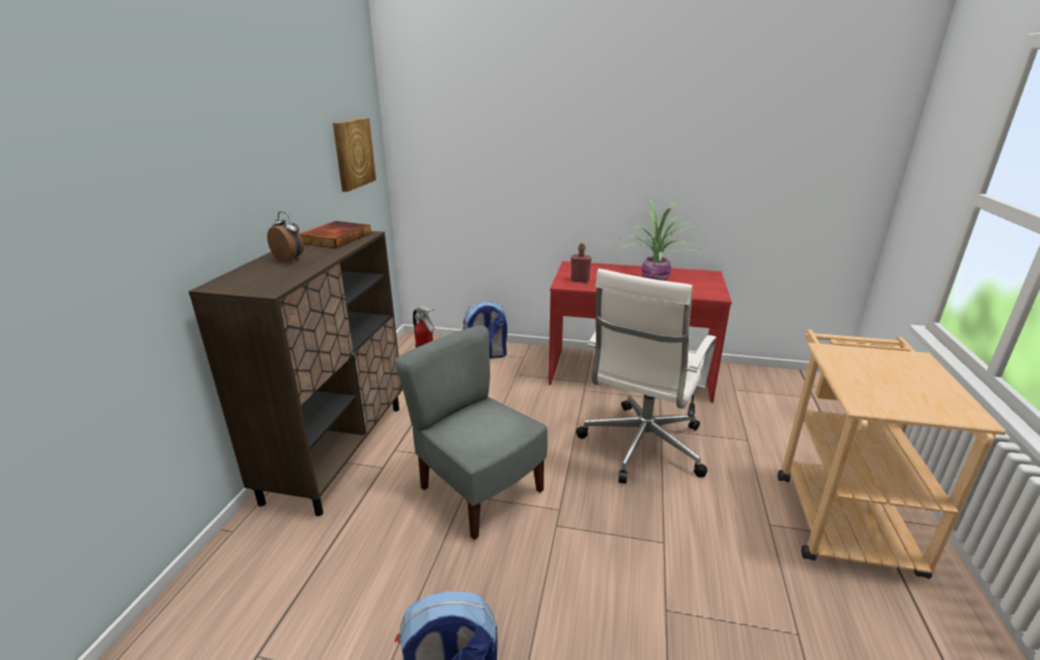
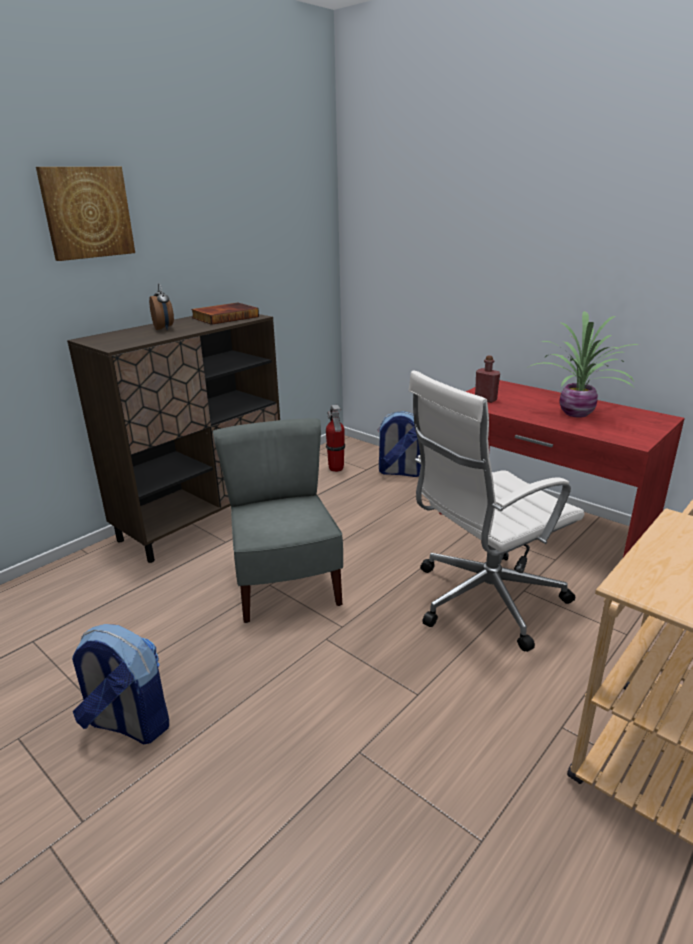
camera: 30 degrees right, 0 degrees up
picture [333,118,376,192] -> picture moved to [36,167,135,261]

